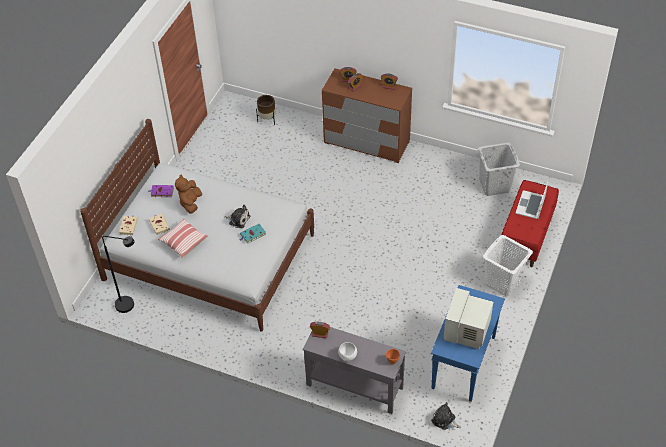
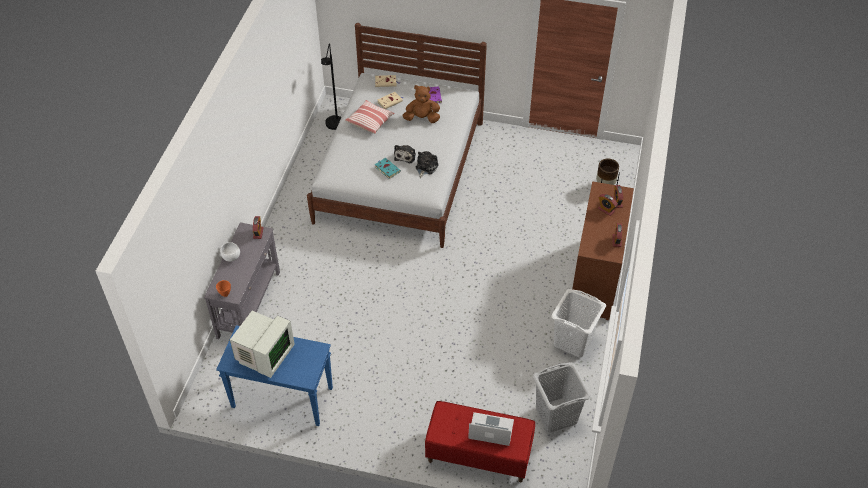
camera: 80 degrees right, 0 degrees up
plush toy [431,402,460,430] -> plush toy moved to [415,151,439,178]
monitor [443,288,493,349] -> monitor turned 105 degrees clockwise [230,311,295,378]
white laundry basket [483,235,533,296] -> white laundry basket moved to [551,289,606,357]

